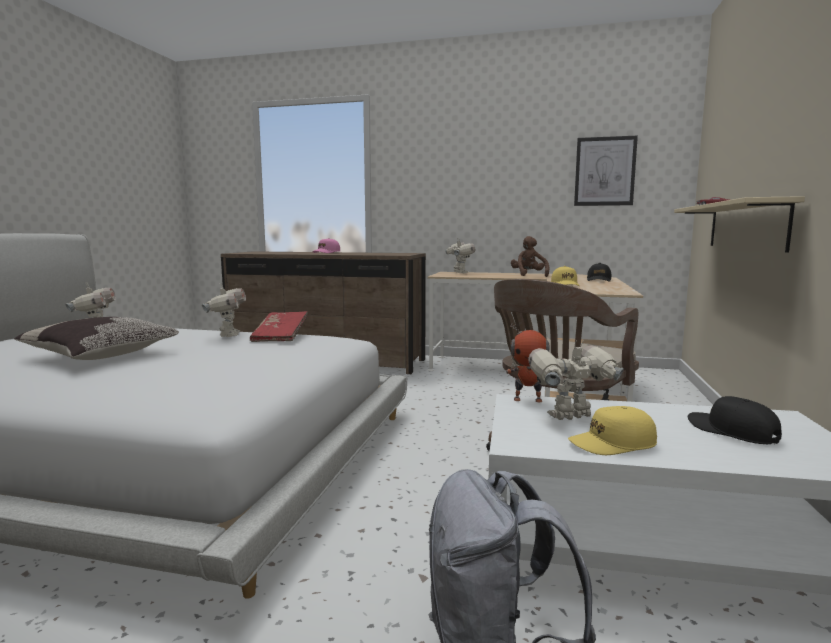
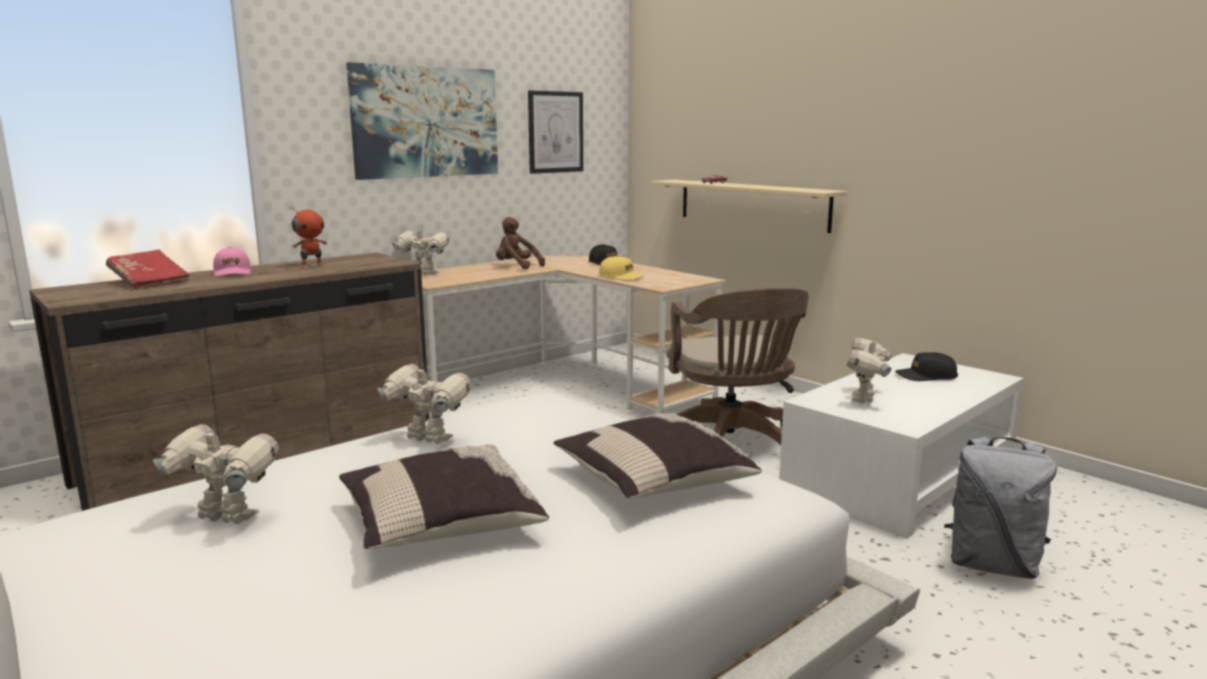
camera: 55 degrees left, 5 degrees up
red book [250,311,308,342] -> red book moved to [106,250,190,290]
toy robot [506,324,549,402] -> toy robot moved to [290,206,327,269]
yellow cap [568,406,657,455] -> none
none -> picture [347,62,498,180]
none -> pillow [553,413,762,498]

